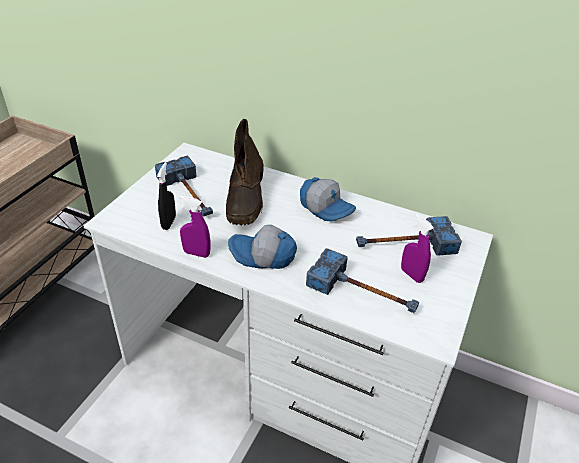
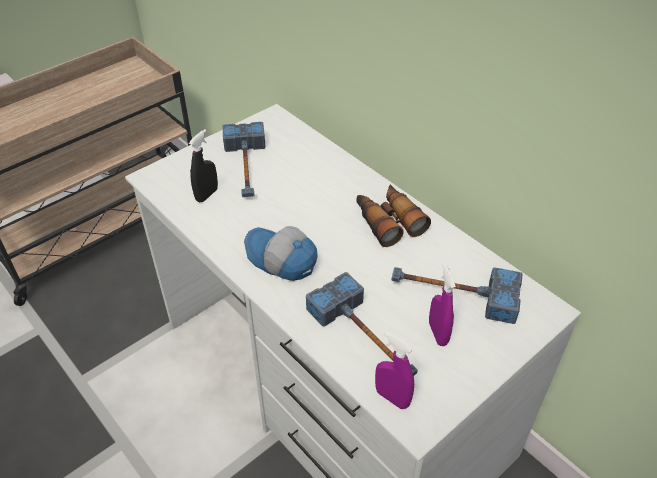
camera: 25 degrees right, 5 degrees up
purple spray bottle [180,196,211,258] -> purple spray bottle moved to [375,331,414,409]
brown boot [226,119,264,225] -> none
cap [300,177,356,221] -> binoculars [356,185,431,247]

